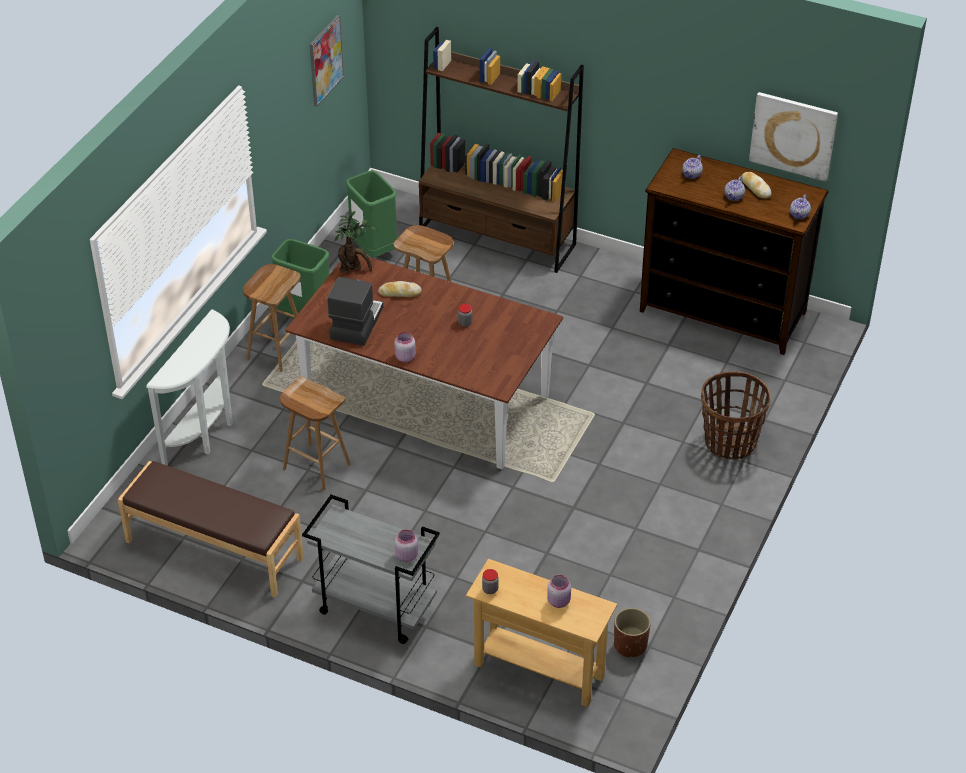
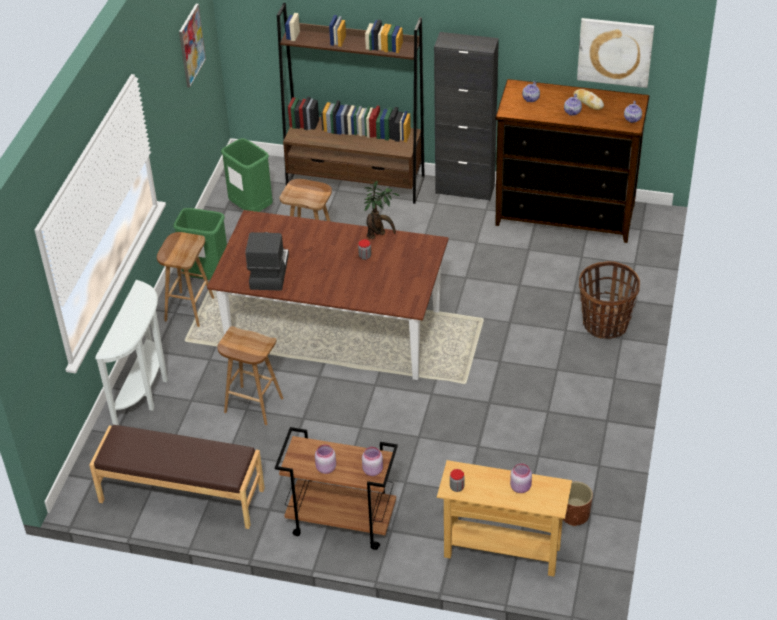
camera: 10 degrees left, 0 degrees up
grey cart [302,495,440,644] -> brown cart [275,427,398,550]
potted plant [334,211,377,273] -> potted plant moved to [365,181,399,239]
bread [378,281,421,297] -> none
pink jar [394,332,416,362] -> pink jar moved to [315,445,336,474]
none -> black cabinet [434,32,499,201]

